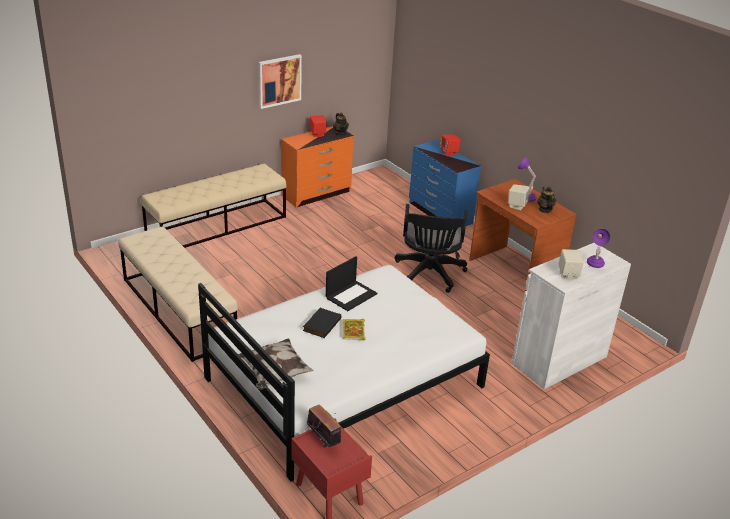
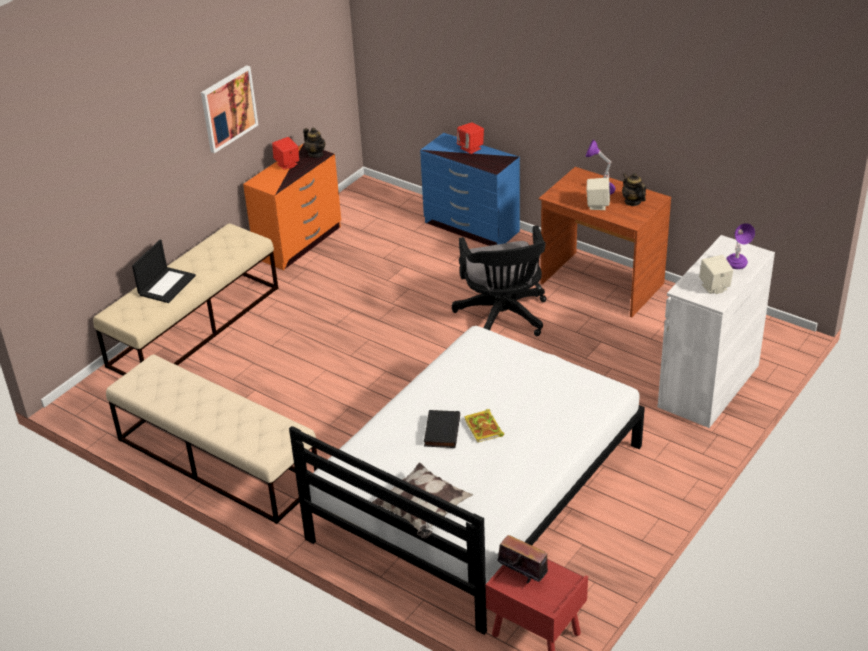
camera: 15 degrees left, 5 degrees up
laptop [326,256,377,311] -> laptop moved to [132,240,196,303]

